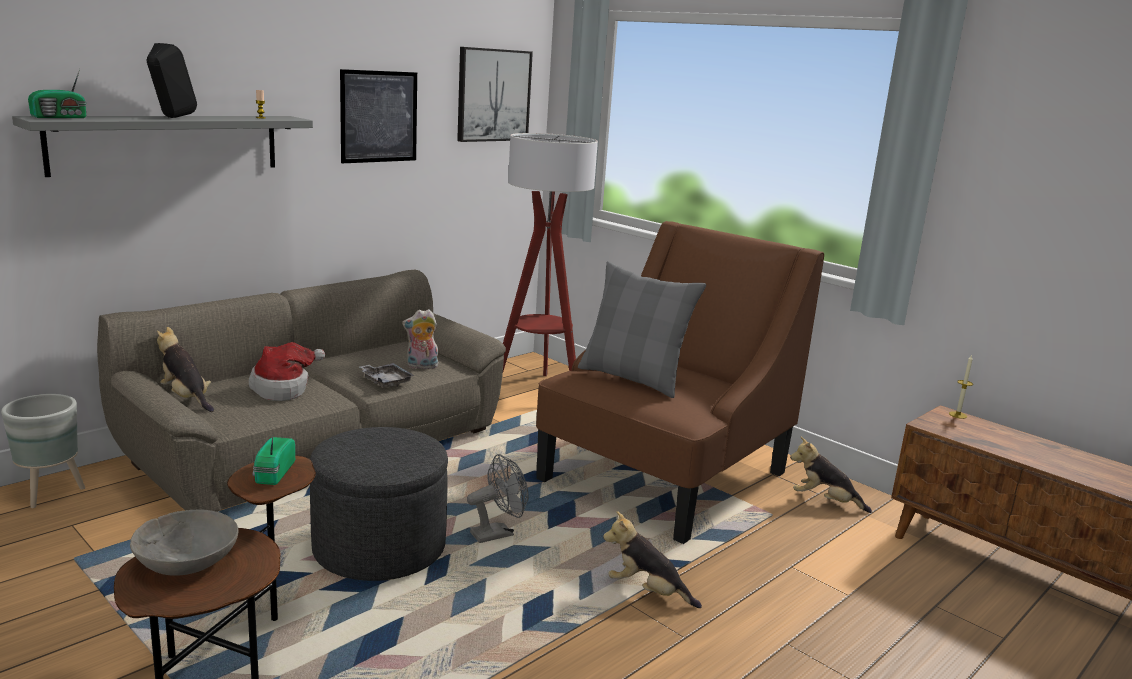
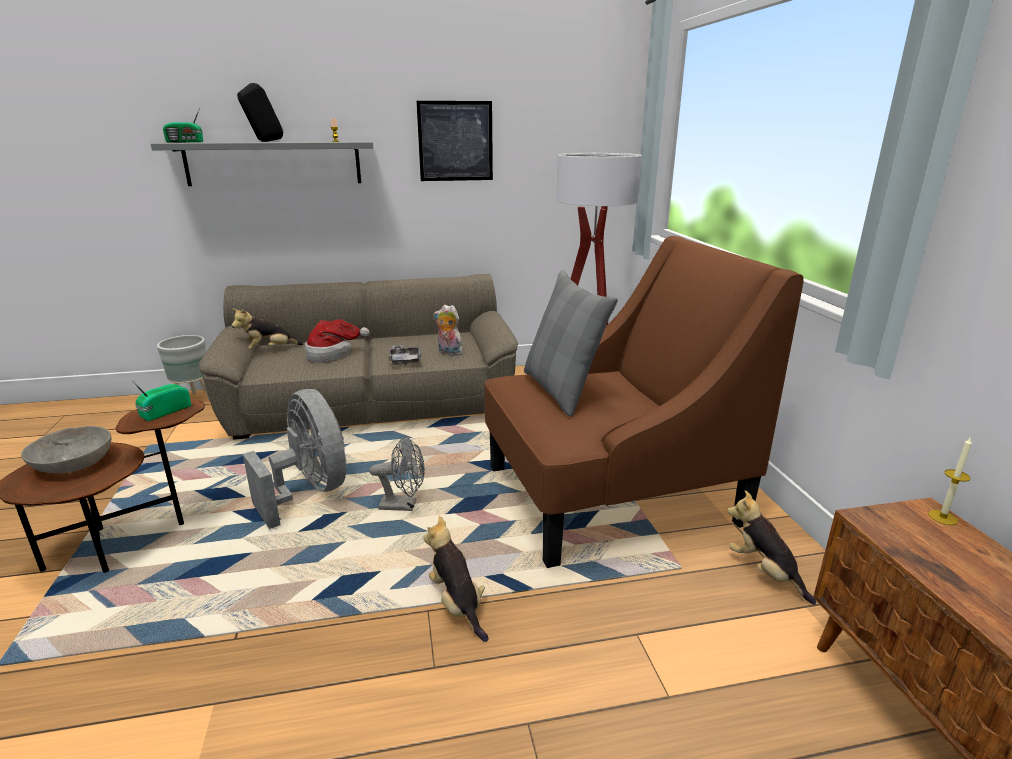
camera: 35 degrees right, 5 degrees up
plush toy [157,327,214,412] -> plush toy turned 105 degrees counterclockwise [232,308,304,349]
grey ottoman [310,427,448,581] -> grey fan [243,389,346,529]
picture [457,47,533,142] -> none

